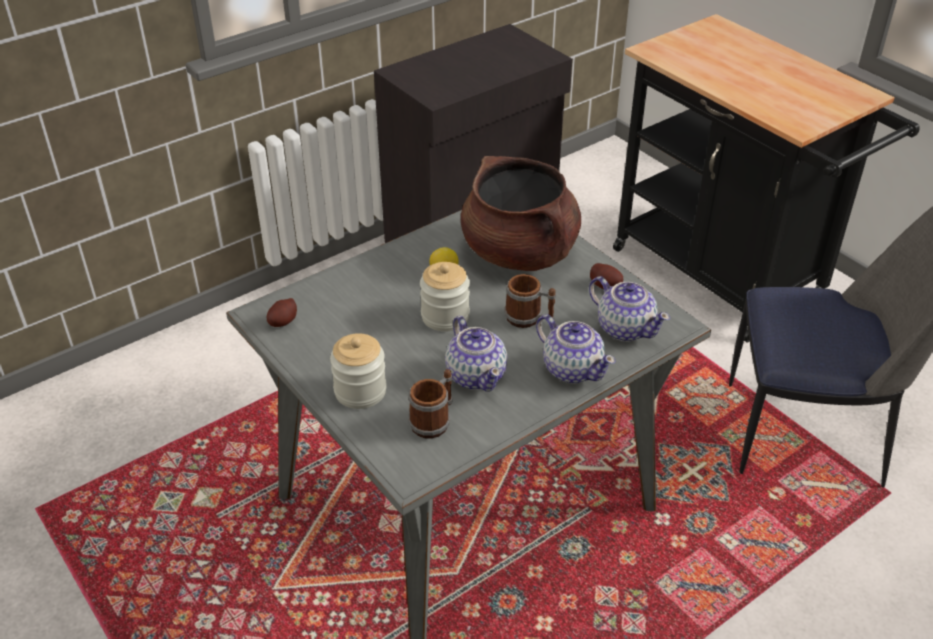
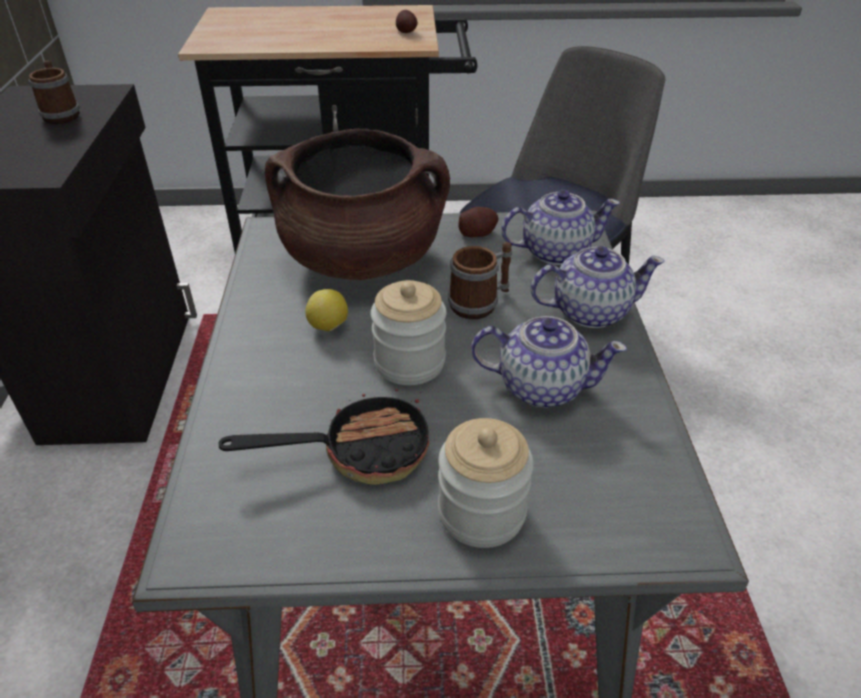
camera: 55 degrees left, 0 degrees up
potato [267,298,297,327] -> potato moved to [396,10,418,33]
mug [408,369,453,438] -> mug moved to [29,60,80,124]
none -> frying pan [219,389,429,485]

